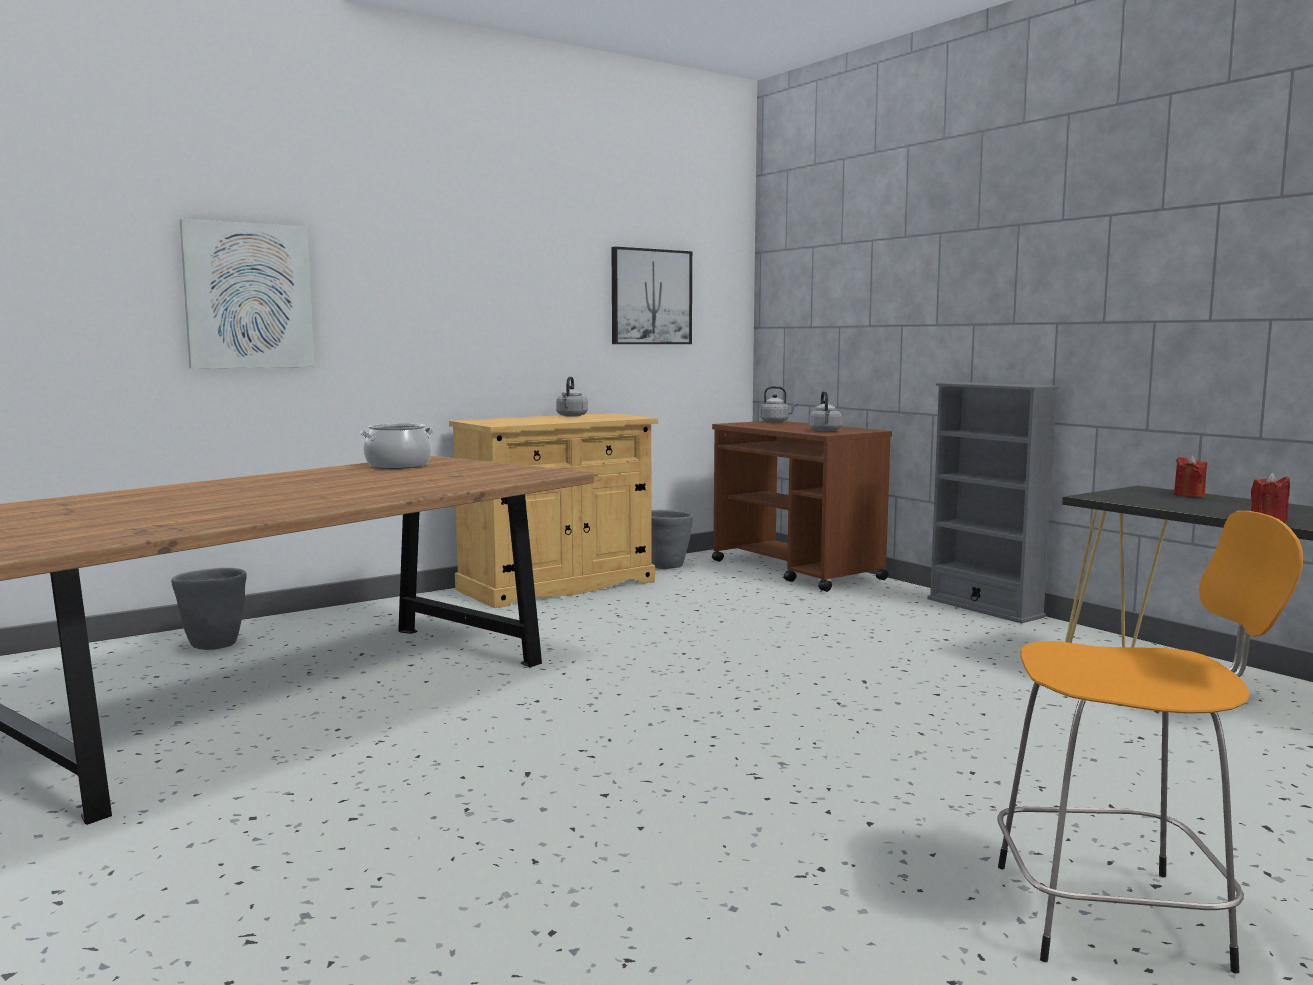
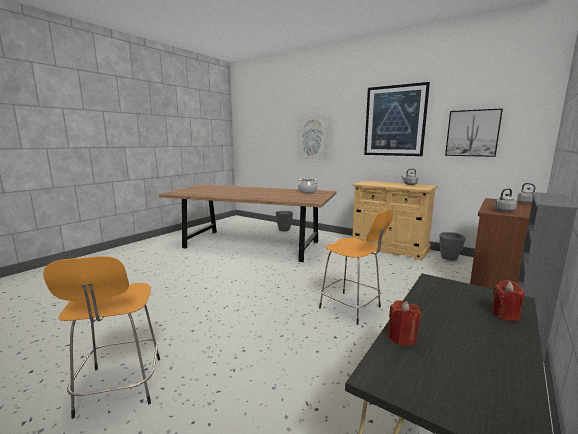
camera: 70 degrees right, 5 degrees up
none -> orange stool [319,210,393,325]
none -> picture [364,82,430,156]

